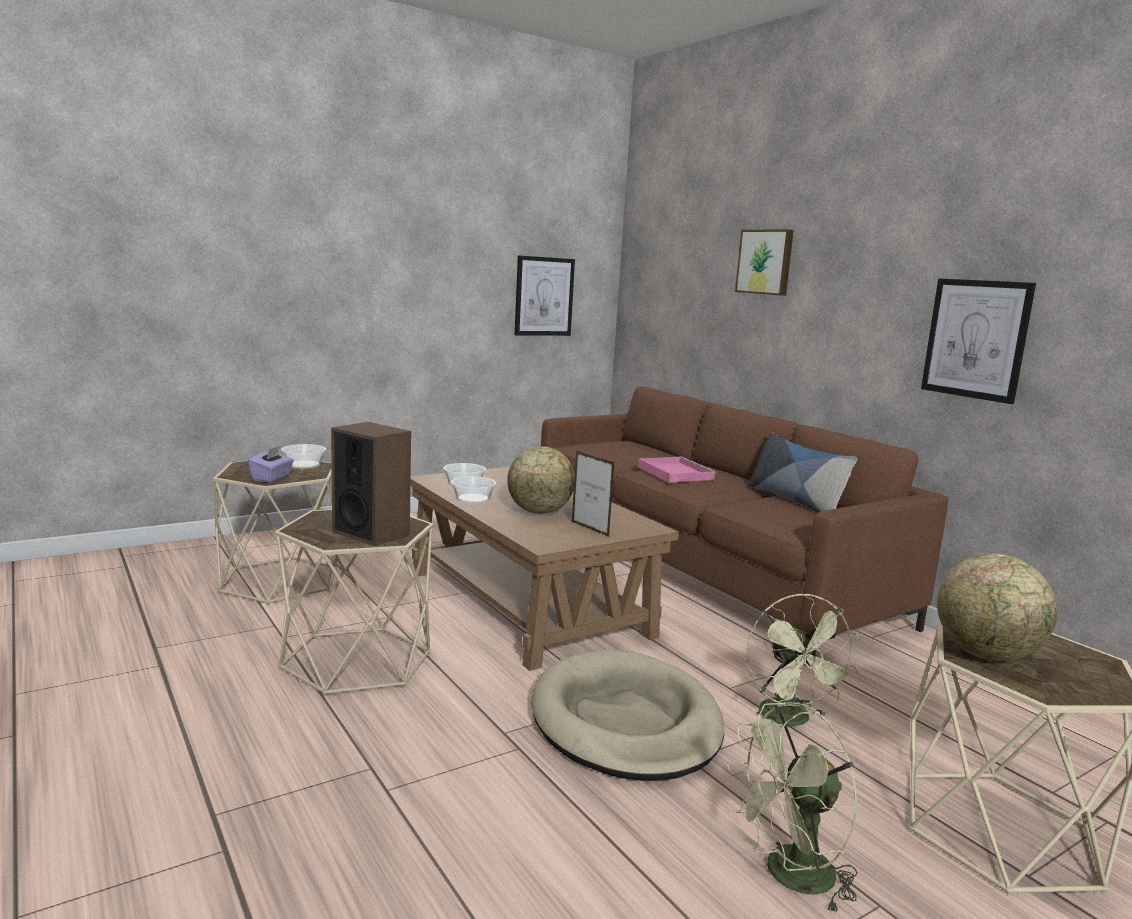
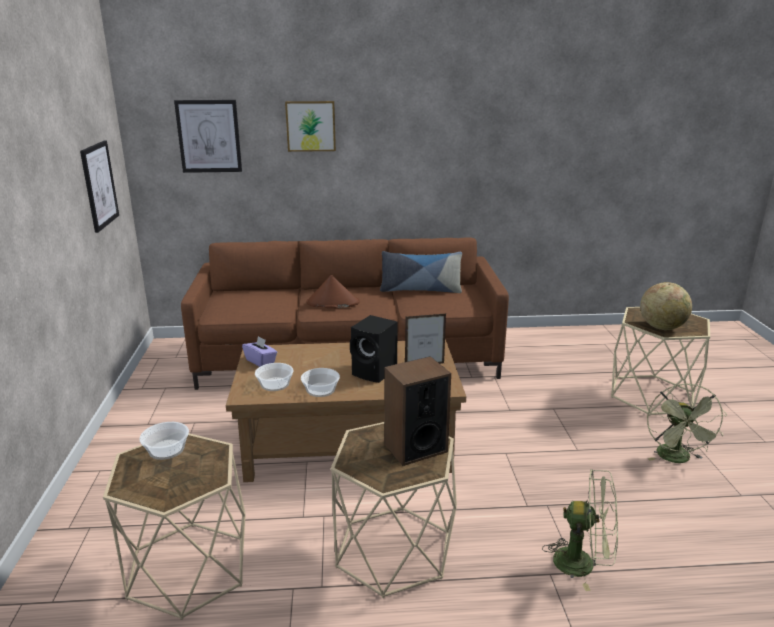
camera: 60 degrees left, 10 degrees up
purple tissue box [248,446,294,483] -> purple tissue box moved to [242,336,277,367]
globe [507,446,575,514] -> black speaker [350,315,398,383]
beige dog bed [531,650,724,781] -> none
pink tray [638,456,717,483] -> brown hat [306,275,360,308]
green fan [746,593,860,726] -> green fan moved to [542,469,618,591]
picture [921,278,1036,404] -> picture moved to [174,100,242,173]

